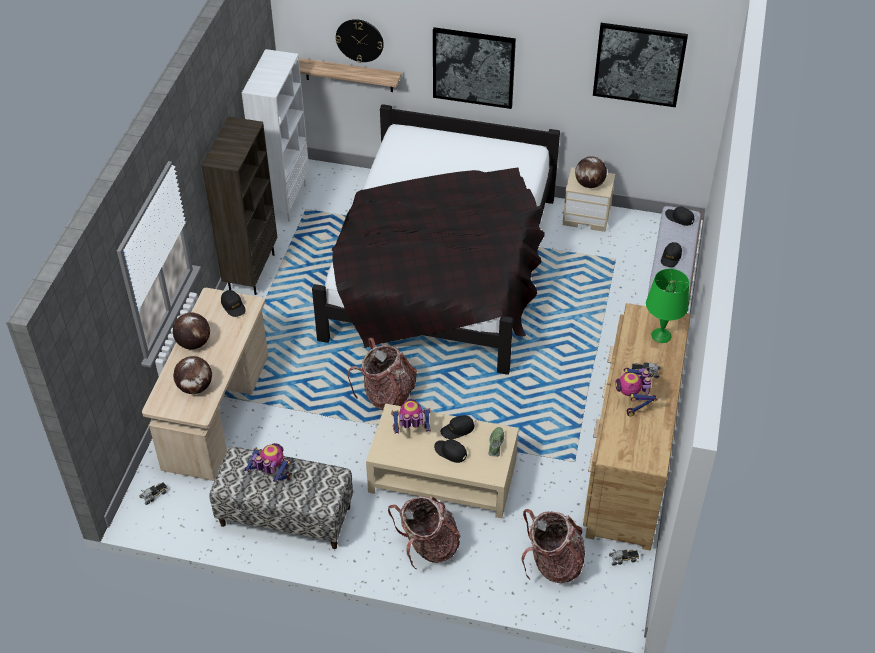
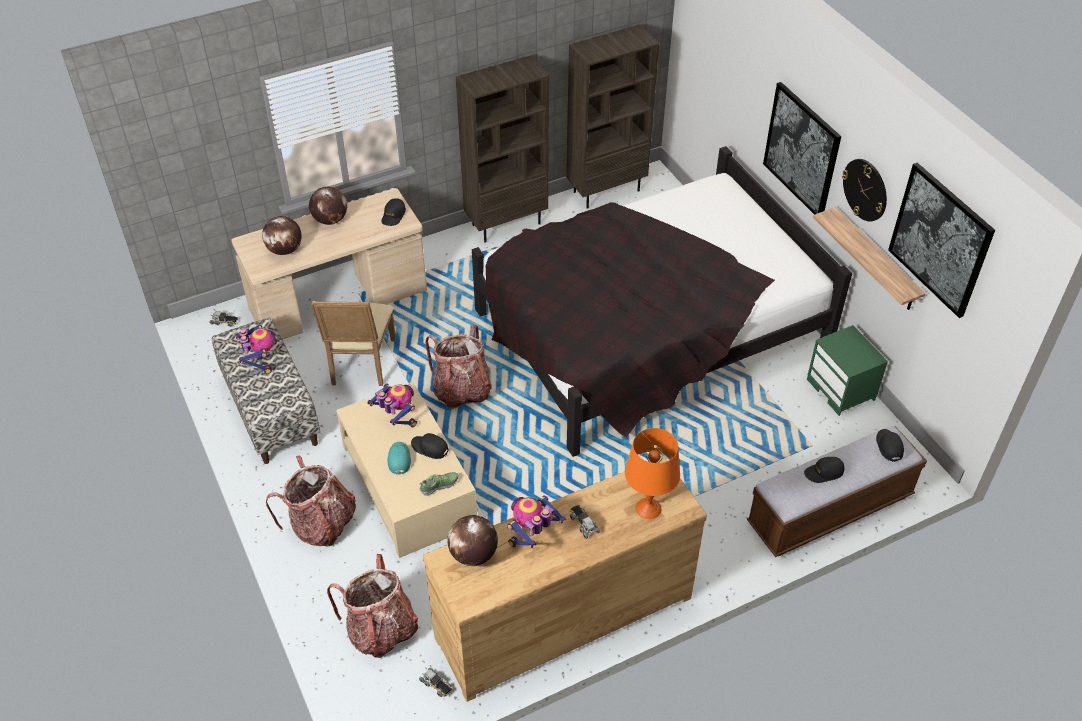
camera: 50 degrees right, 0 degrees up
white bookcase [242,49,309,222] -> brown bookcase [566,25,659,209]
shelf [299,58,402,92] -> shelf moved to [813,207,926,310]
wall clock [336,19,384,63] -> wall clock moved to [842,159,887,222]
black cap [434,439,467,463] -> turquoise cap [387,442,411,475]
beige nightstand [563,167,615,232] -> green nightstand [807,325,888,416]
globe [575,156,607,188] -> globe moved to [447,515,498,566]
green table lamp [646,269,689,343] -> orange table lamp [625,428,680,519]
none -> beige chair [311,301,396,386]

